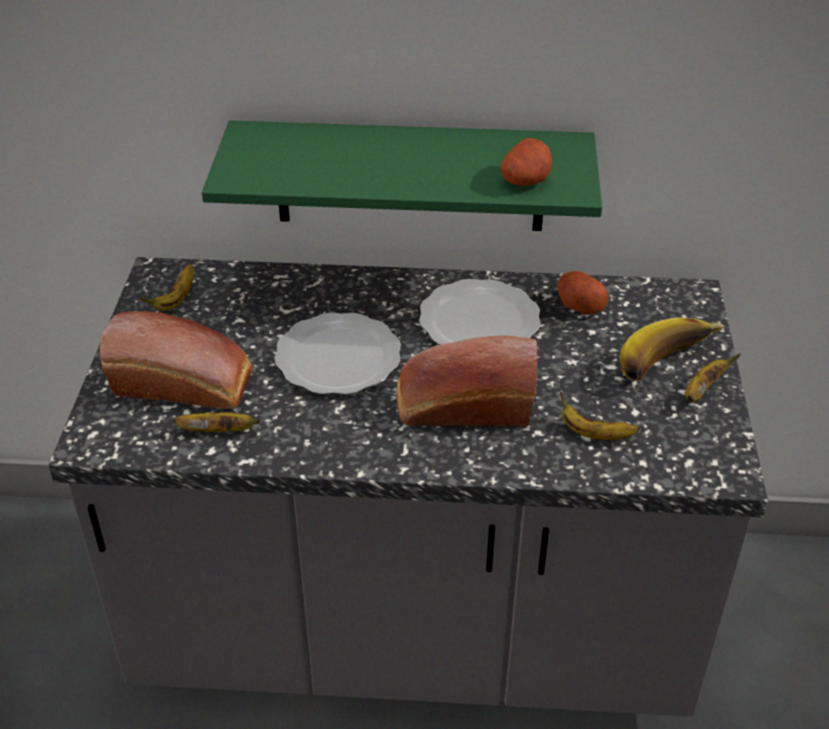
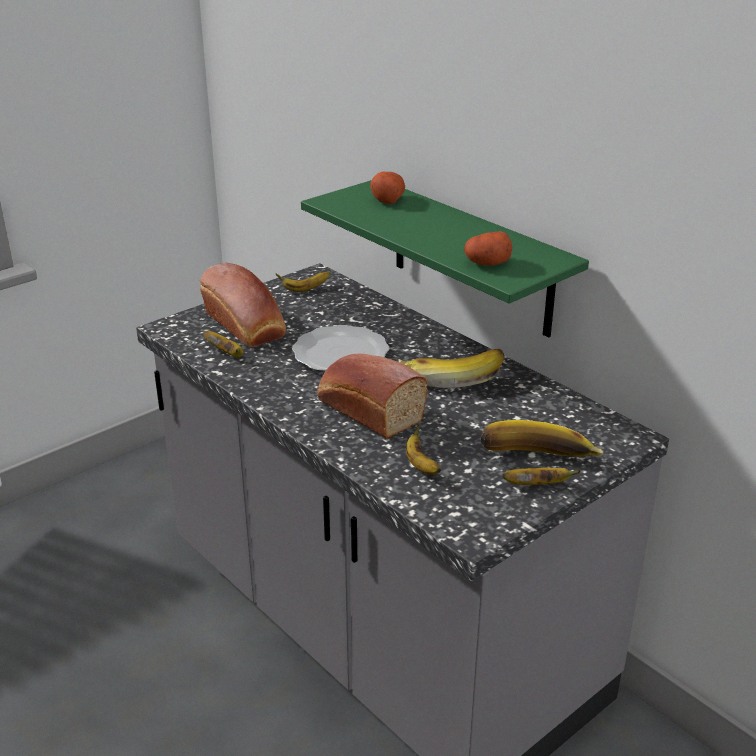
camera: 45 degrees right, 10 degrees down
plate [419,279,541,345] -> banana [398,349,505,388]
potato [557,271,608,315] -> potato moved to [370,172,405,204]

